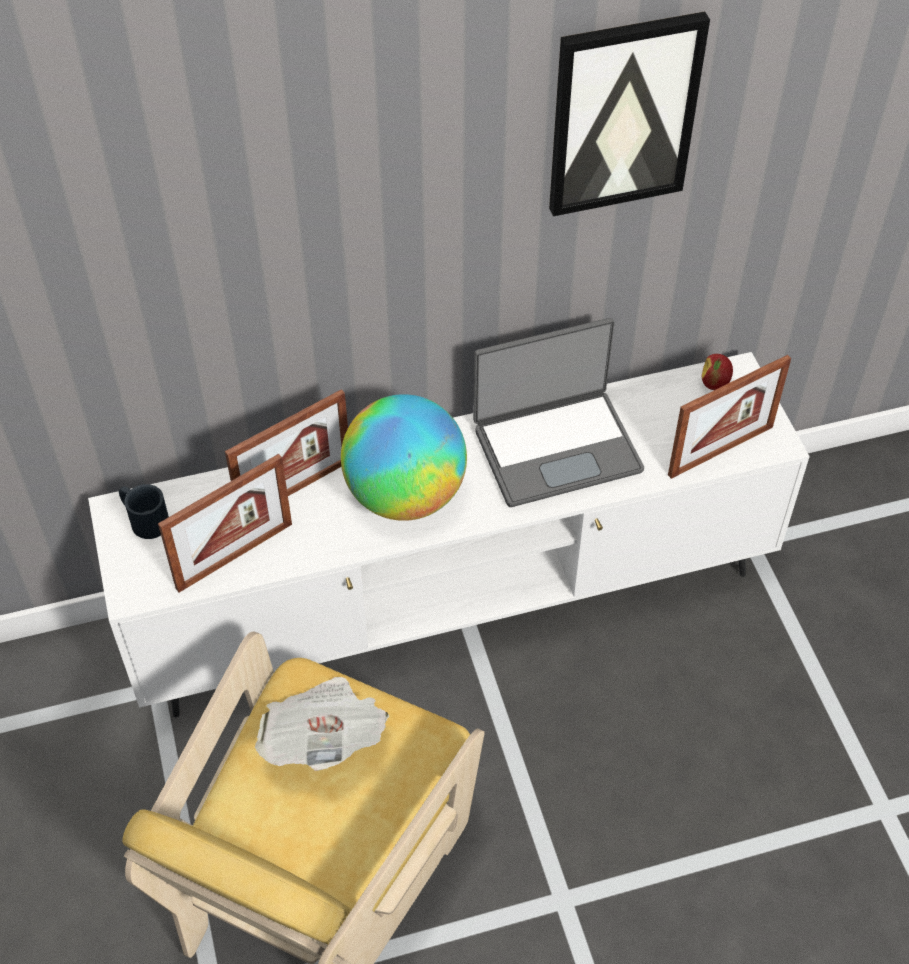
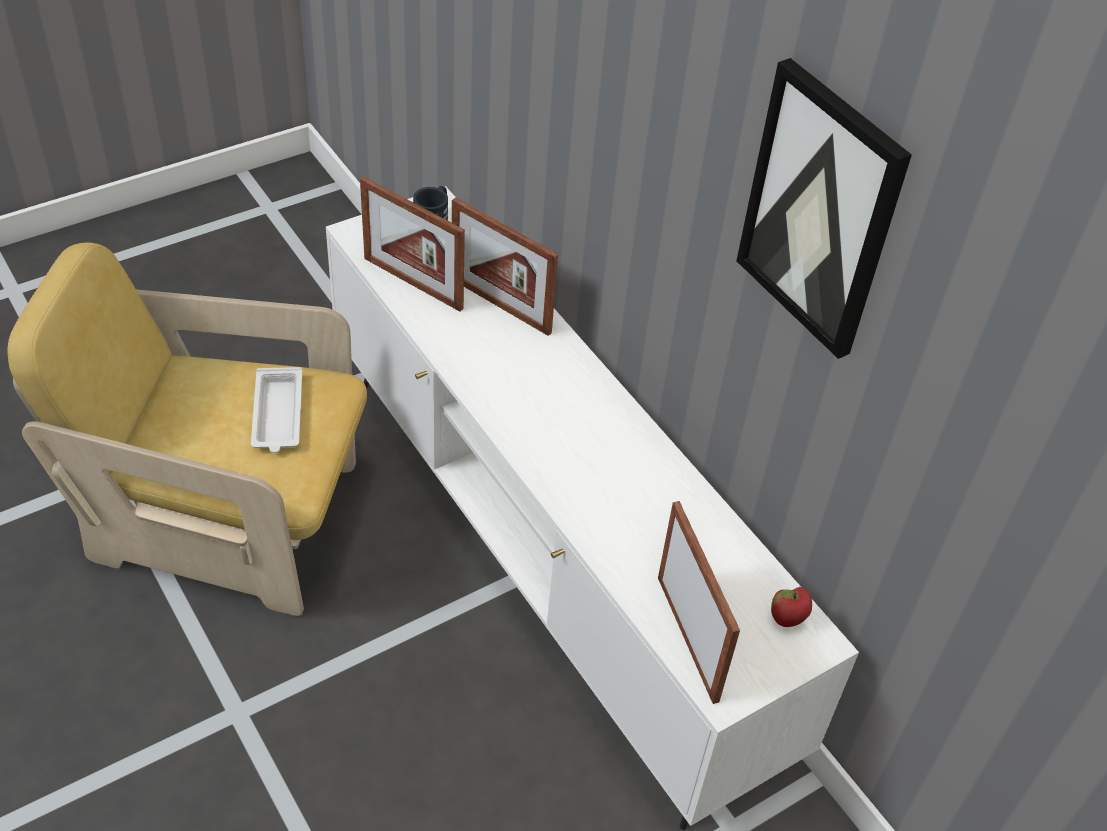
camera: 70 degrees right, 5 degrees down
newspaper [255,677,389,771] -> white tray [251,367,302,453]
globe [341,394,467,521] -> none
laptop [473,318,644,507] -> none
picture frame [668,355,791,479] -> picture frame turned 150 degrees counterclockwise [658,501,740,704]

